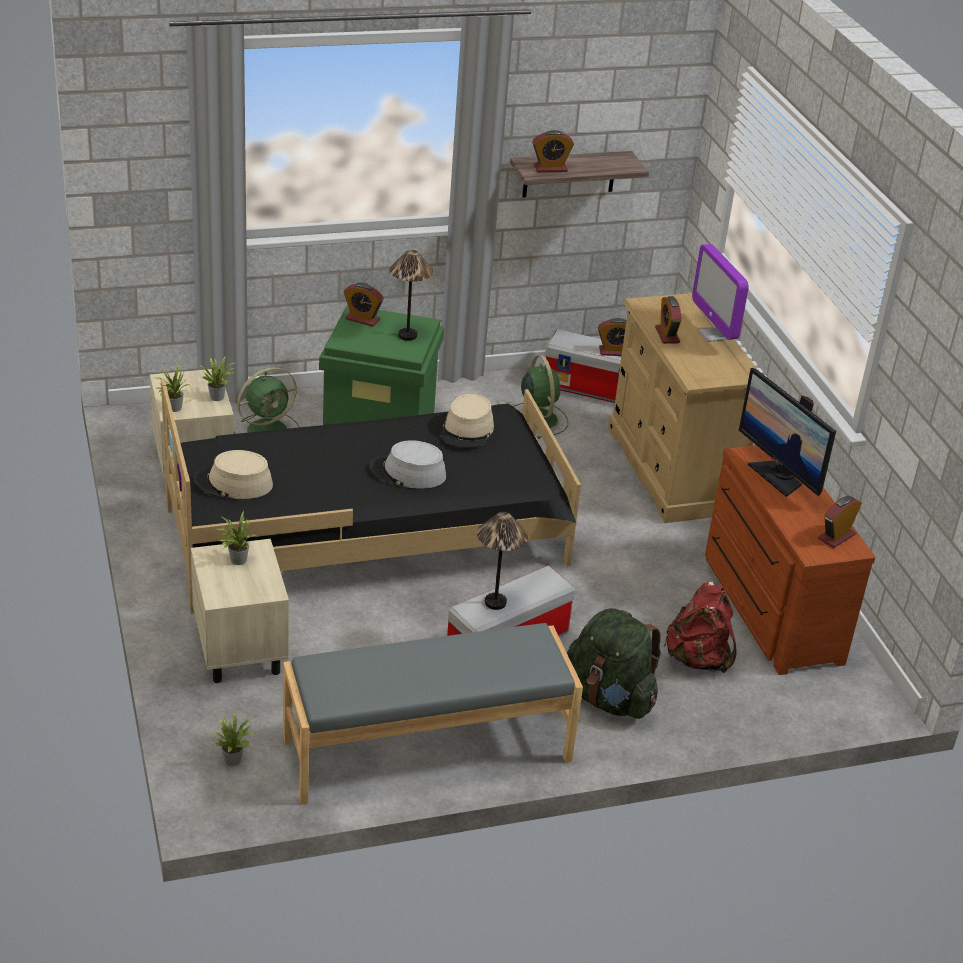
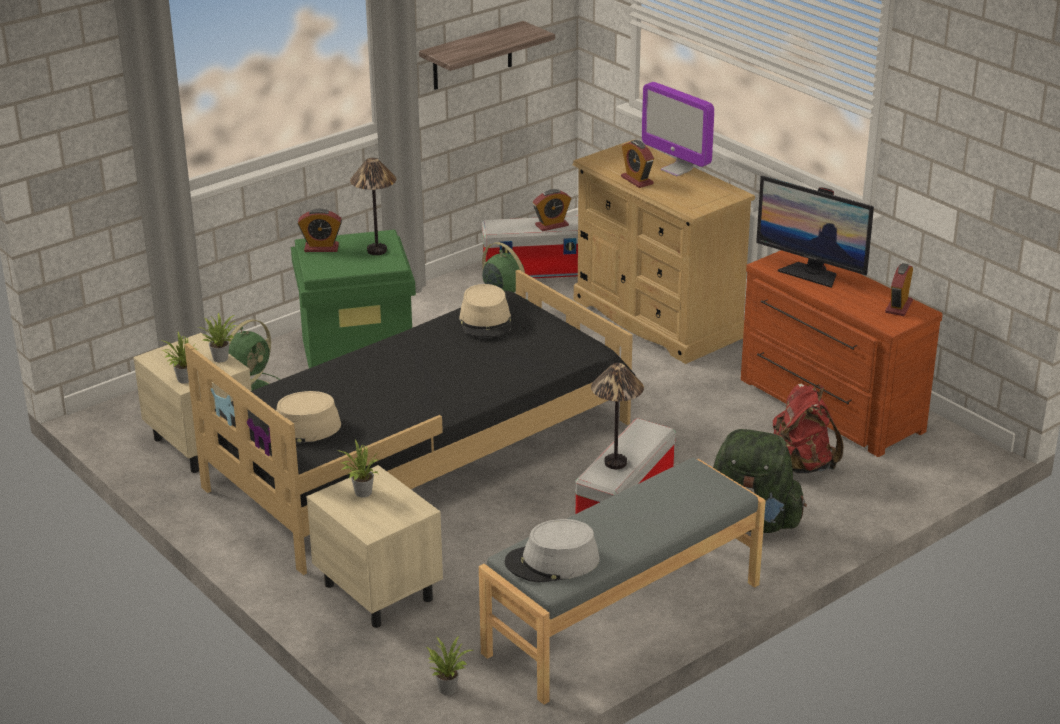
camera: 20 degrees left, 5 degrees down
grey hat [370,440,446,489] -> grey hat moved to [505,519,599,583]
alarm clock [532,130,574,172] -> none

